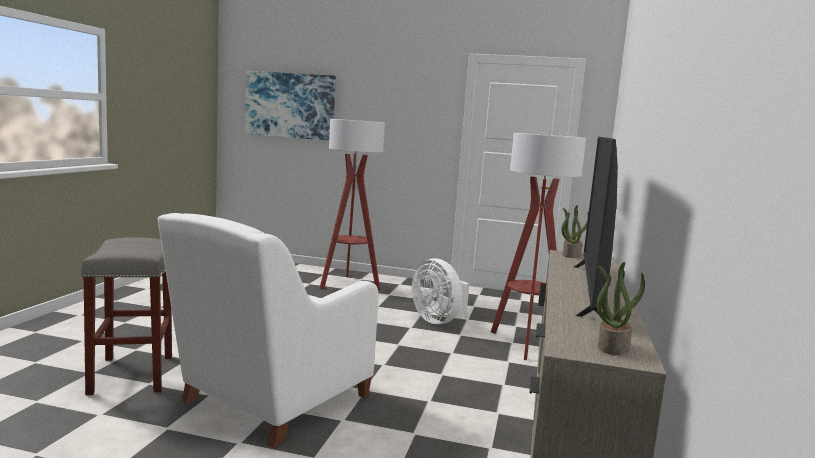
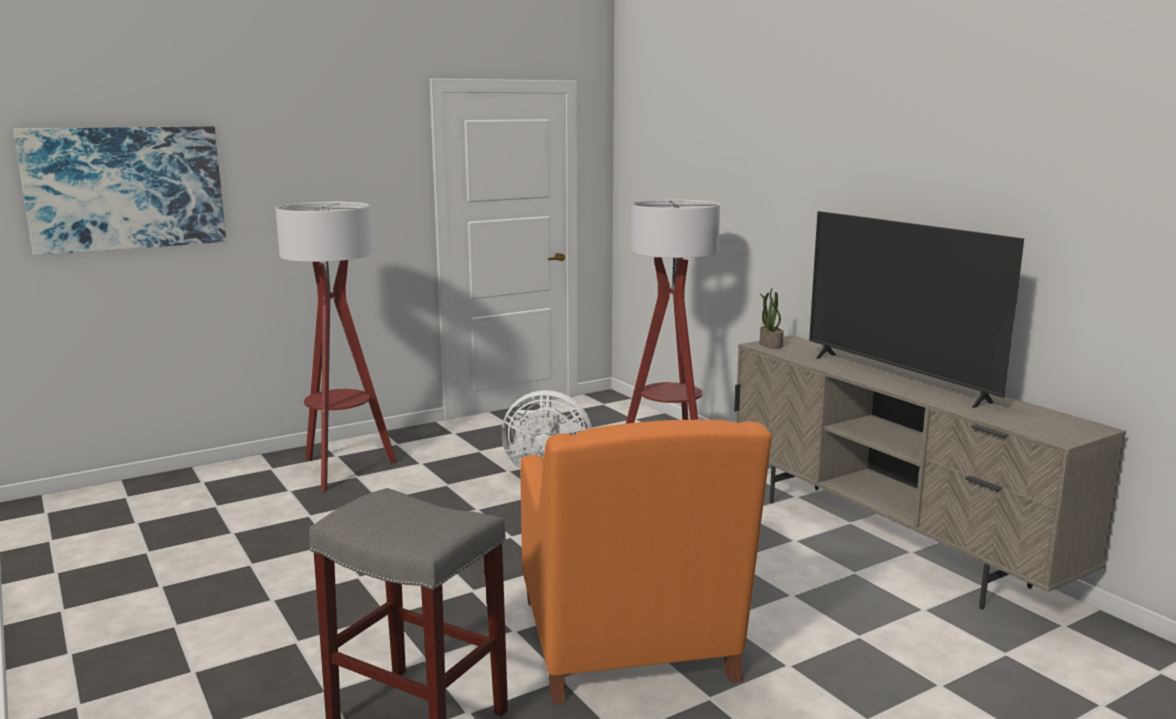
camera: 45 degrees left, 5 degrees up
white armchair [158,213,378,448] -> orange armchair [520,420,772,704]
potted plant [596,262,645,355] -> none

